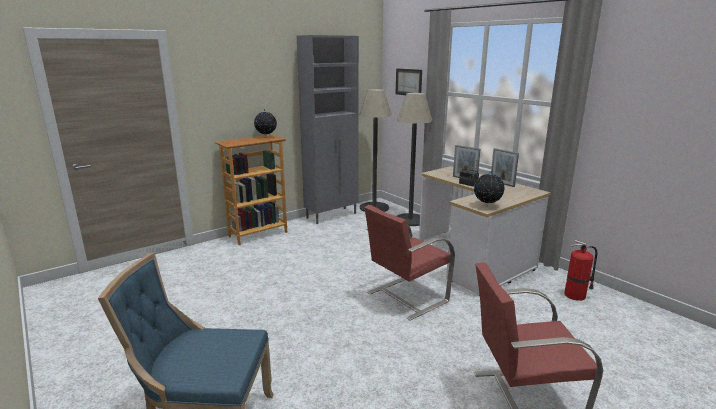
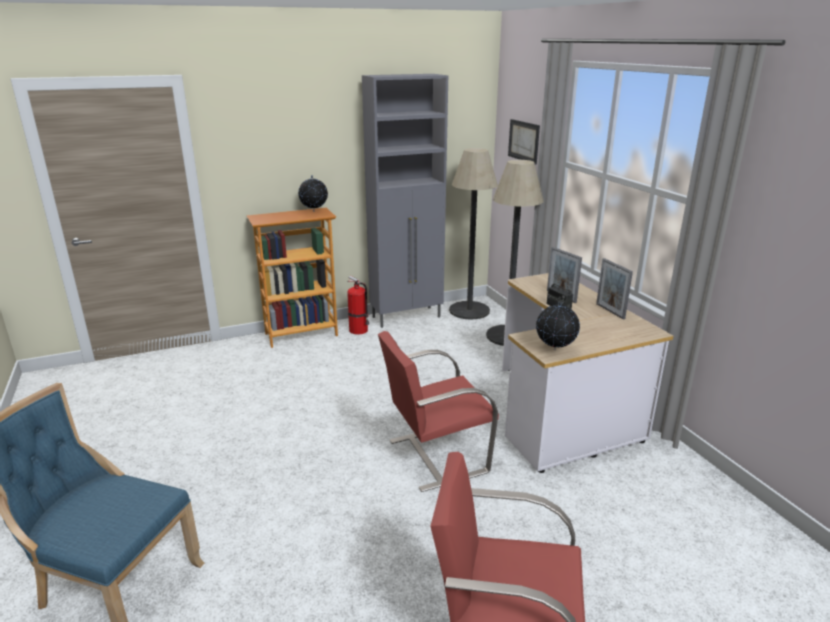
camera: 15 degrees right, 5 degrees up
fire extinguisher [564,239,598,301] -> fire extinguisher moved to [347,276,369,335]

